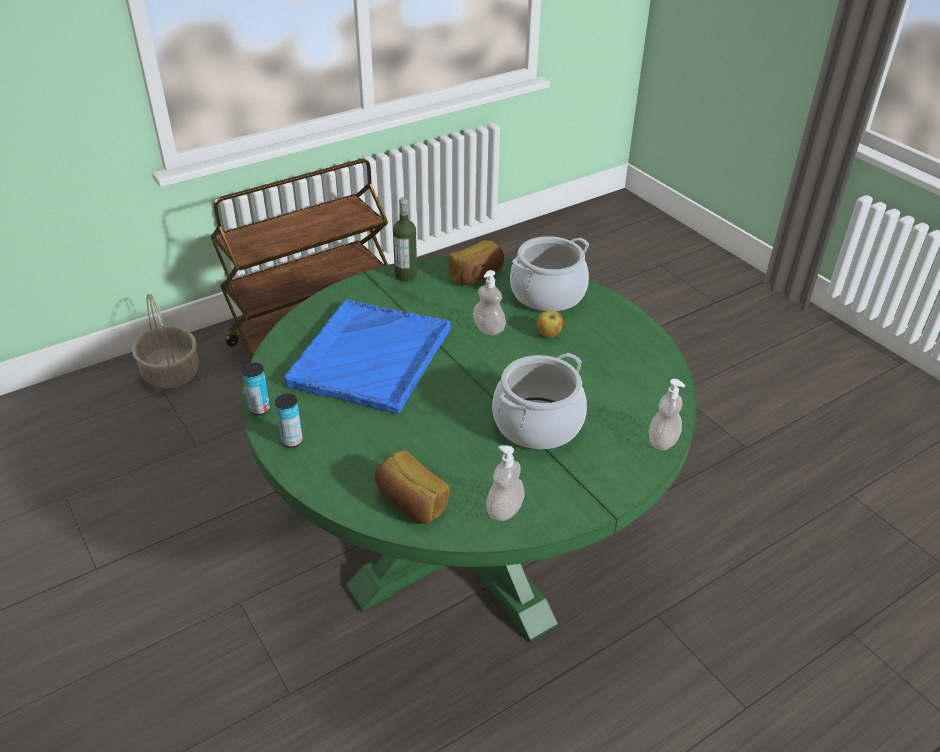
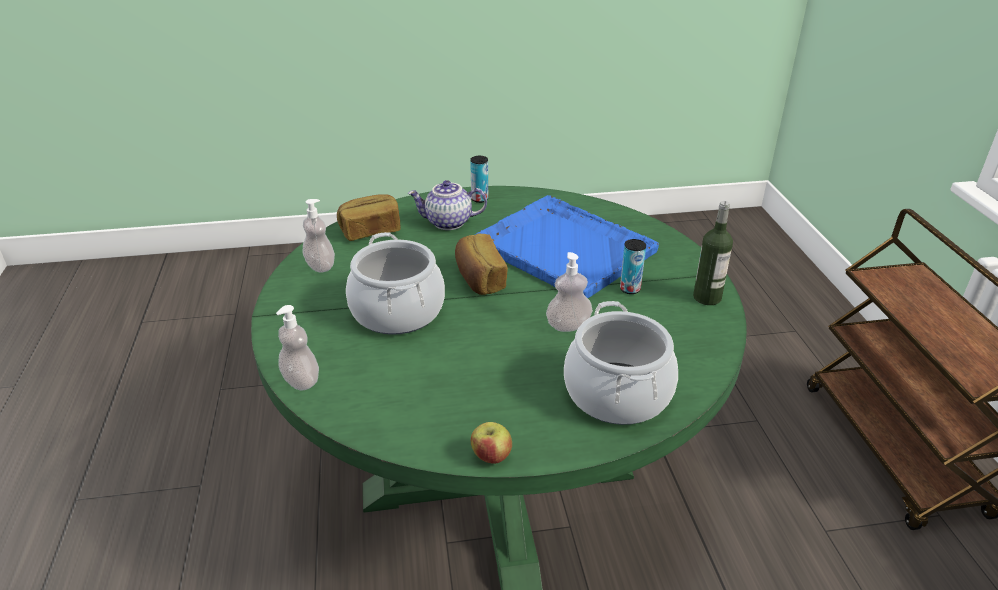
camera: 115 degrees right, 5 degrees down
basket [132,294,199,388] -> none
can [242,363,270,415] -> can moved to [620,239,646,294]
bread [449,240,504,285] -> bread moved to [455,233,508,295]
apple [536,310,563,338] -> apple moved to [471,422,512,464]
none -> teapot [408,180,487,230]

